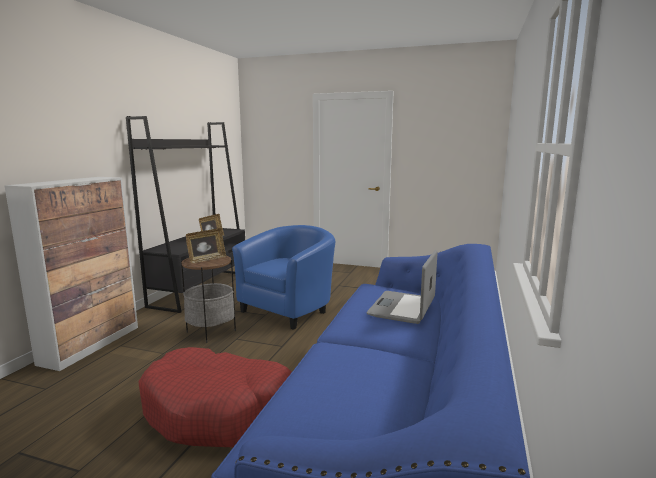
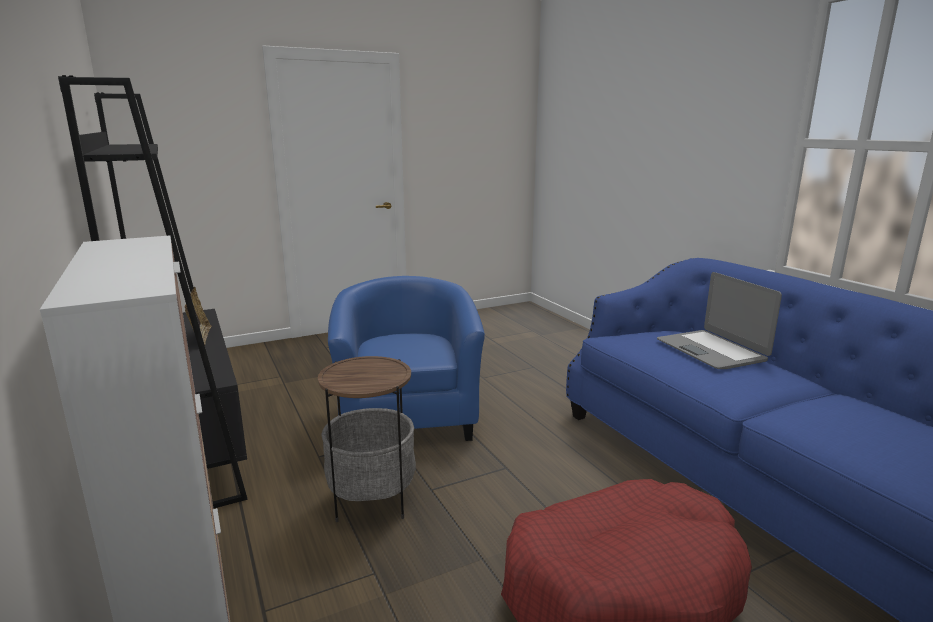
camera: 45 degrees left, 5 degrees up
picture frame [186,228,226,263] -> none

